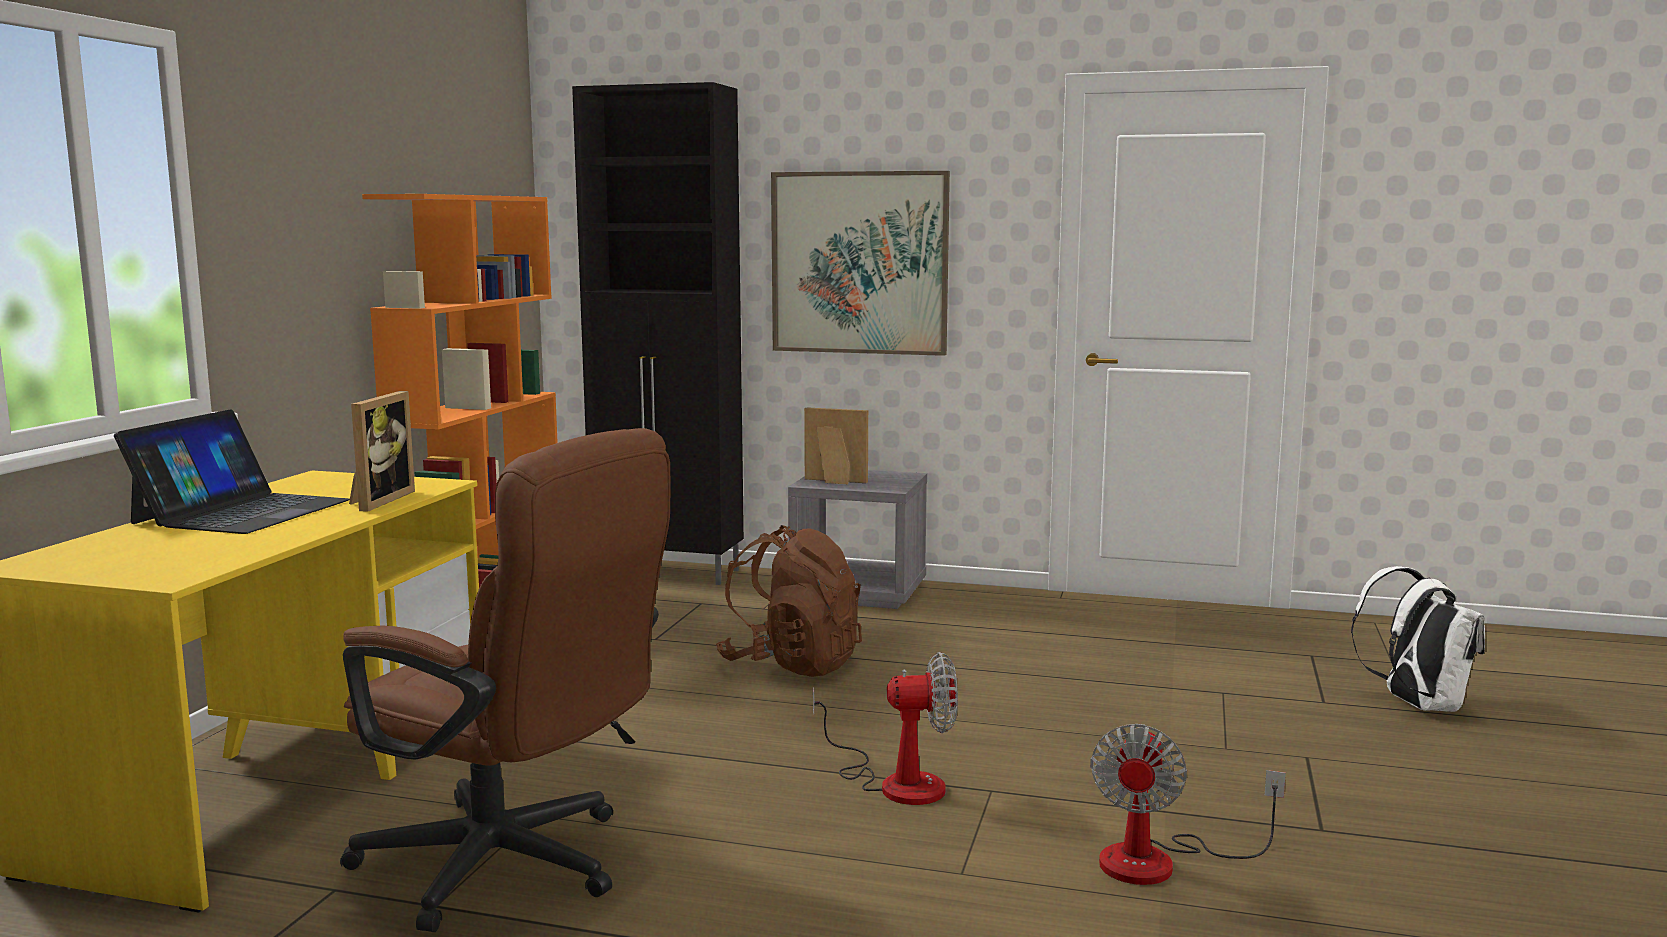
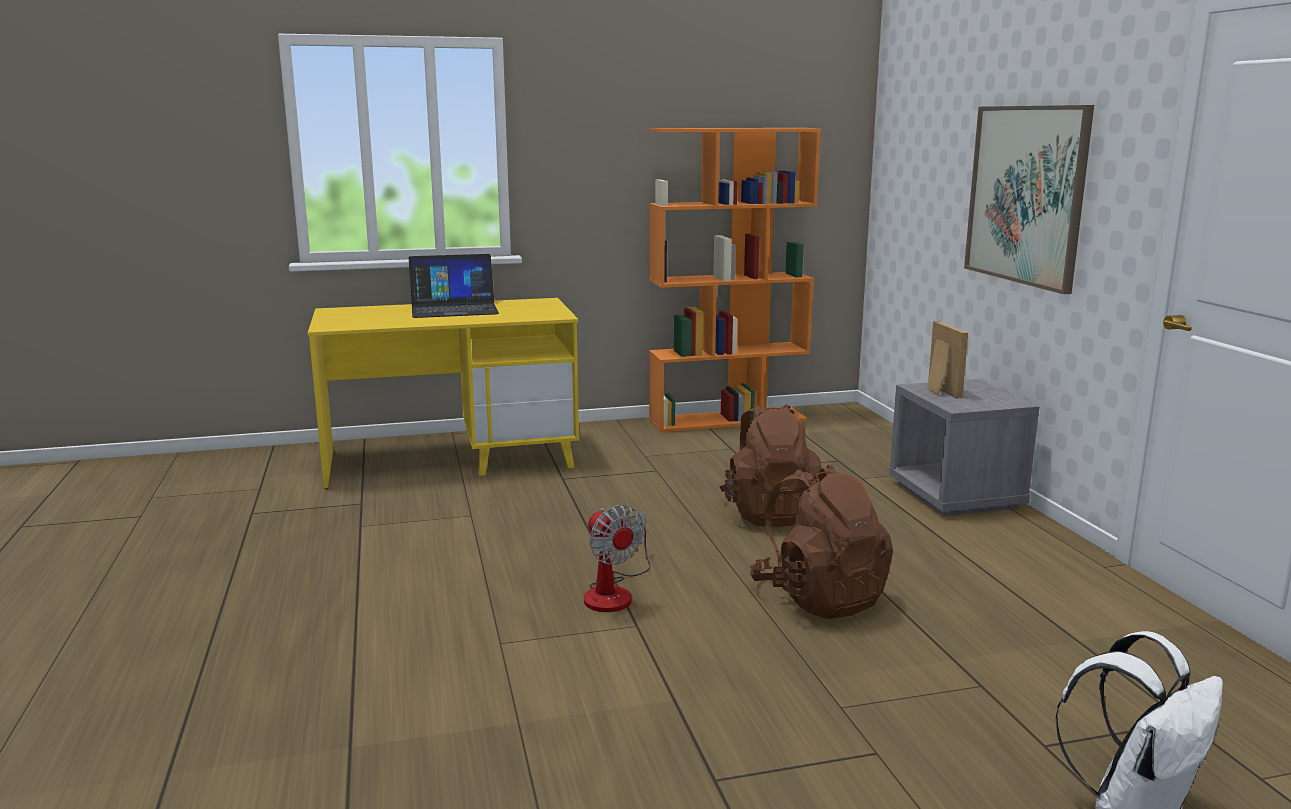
camera: 60 degrees right, 5 degrees up
brown office chair [340,428,670,932] -> none
picture frame [349,391,415,512] -> none
black cabinet [572,82,744,585] -> none
fan [1090,724,1286,885] -> none
none -> brown backpack [750,464,893,619]

